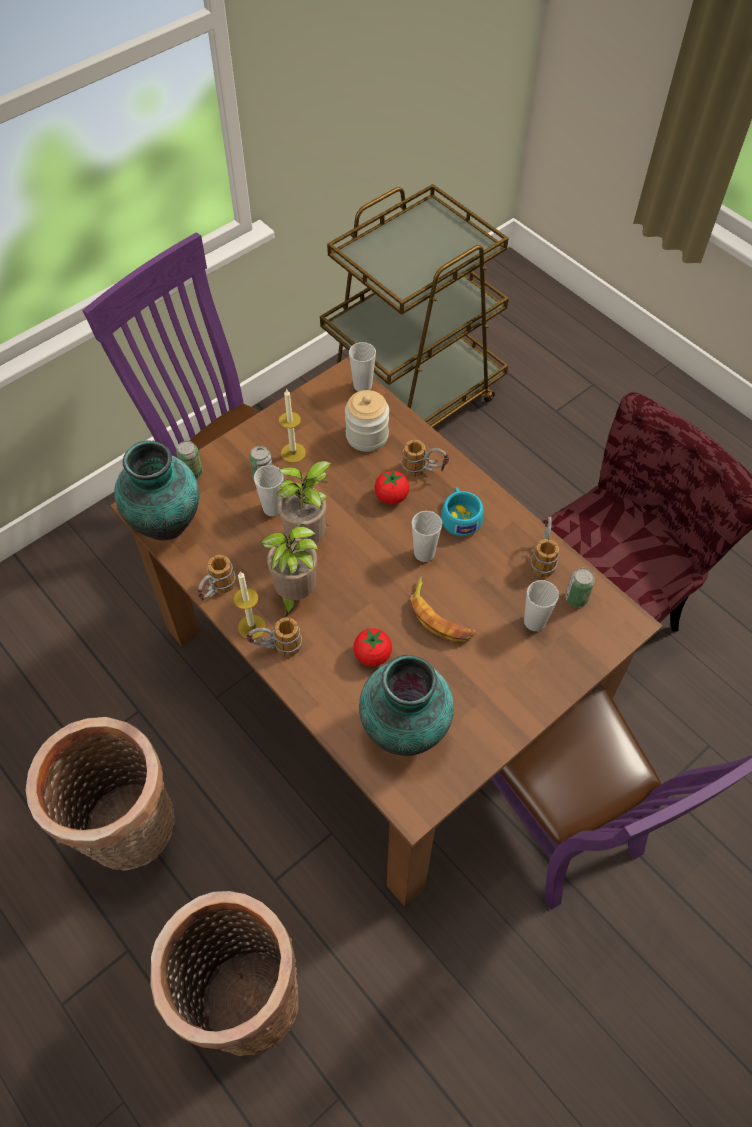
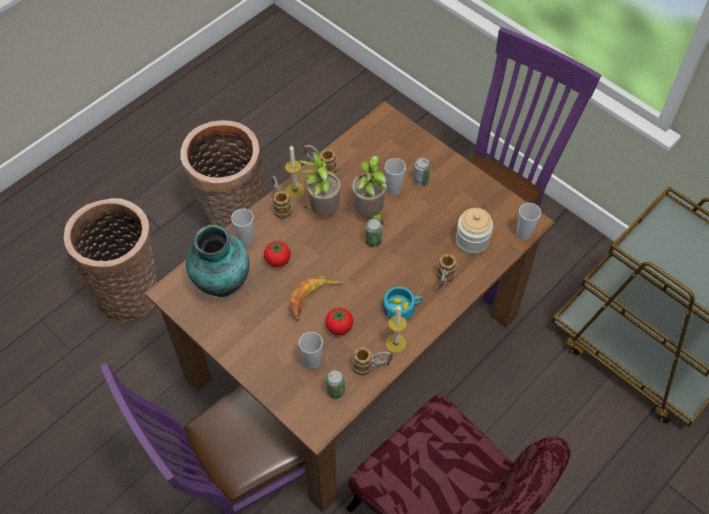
camera: 85 degrees right, 0 degrees up
vase [114,440,199,540] -> none
can [176,441,203,479] -> can moved to [365,219,382,247]
candle [279,389,306,463] -> candle moved to [386,305,407,353]
tomato [374,469,409,504] -> tomato moved to [325,308,353,335]
cup [412,511,442,562] -> cup moved to [231,208,254,246]

